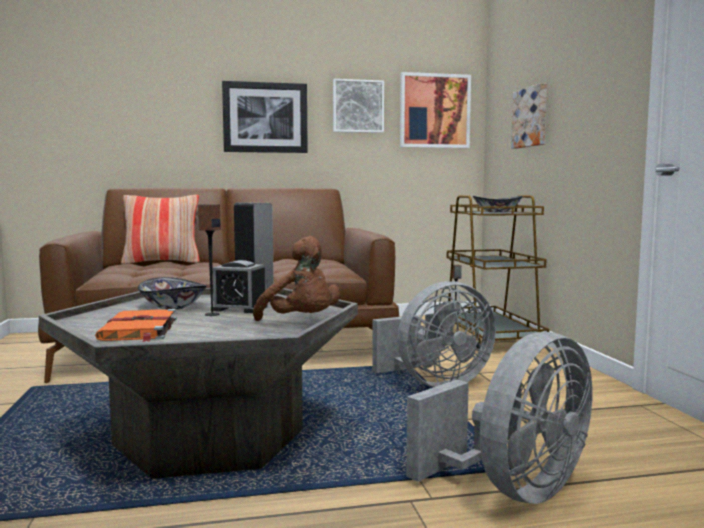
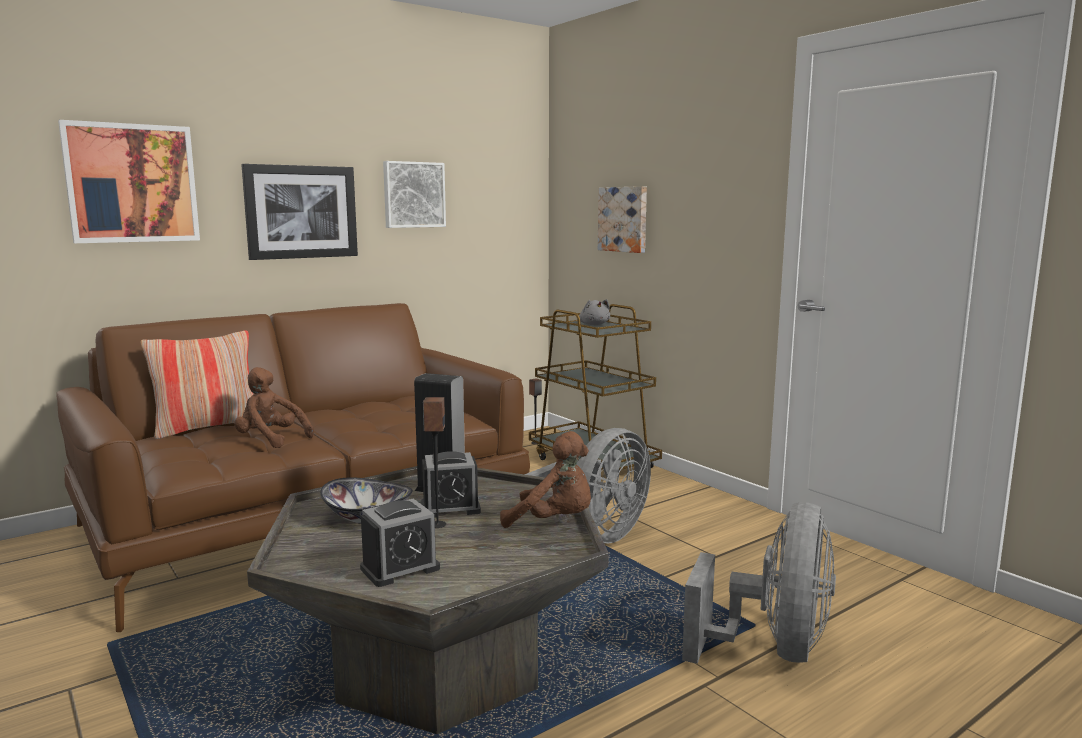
camera: 25 degrees left, 5 degrees up
orange book [95,309,176,342] -> alarm clock [360,499,440,587]
picture [400,72,471,148] -> picture moved to [58,120,200,243]
bowl [473,196,523,212] -> grey plush toy [579,299,610,325]
none -> brown plush toy [234,367,314,448]

